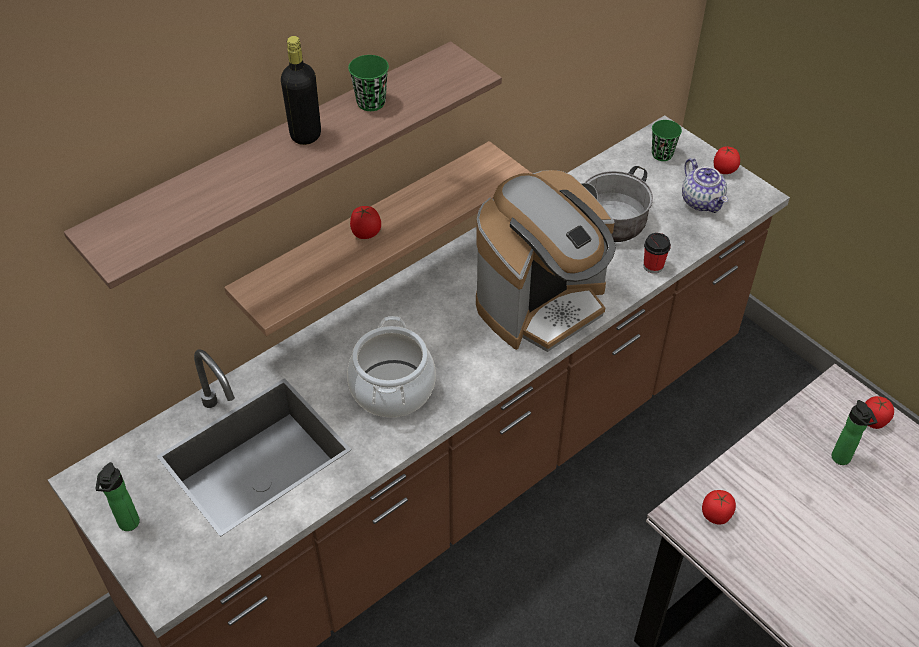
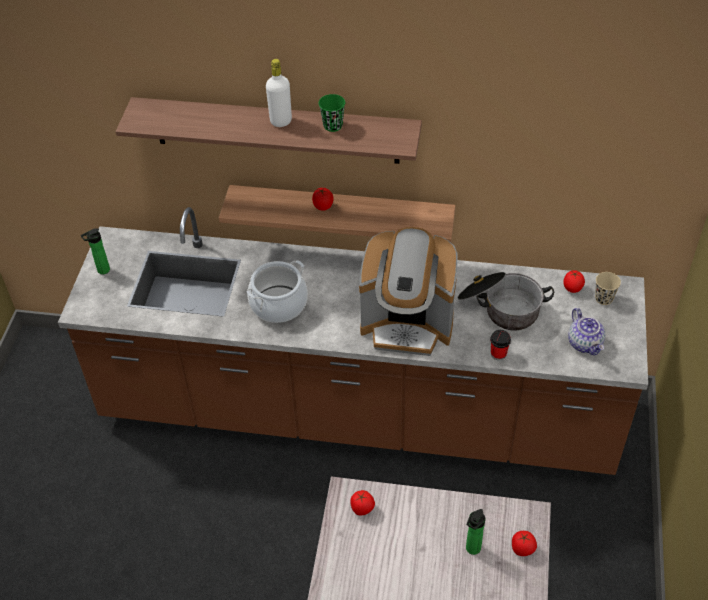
camera: 50 degrees right, 0 degrees up
black bottle [281,36,321,145] -> white bottle [266,59,292,127]
green cup [652,120,682,161] -> beige cup [595,272,621,305]
teapot [682,158,728,213] -> teapot turned 45 degrees counterclockwise [568,308,605,356]
tomato [714,146,740,174] -> tomato moved to [563,270,585,293]

